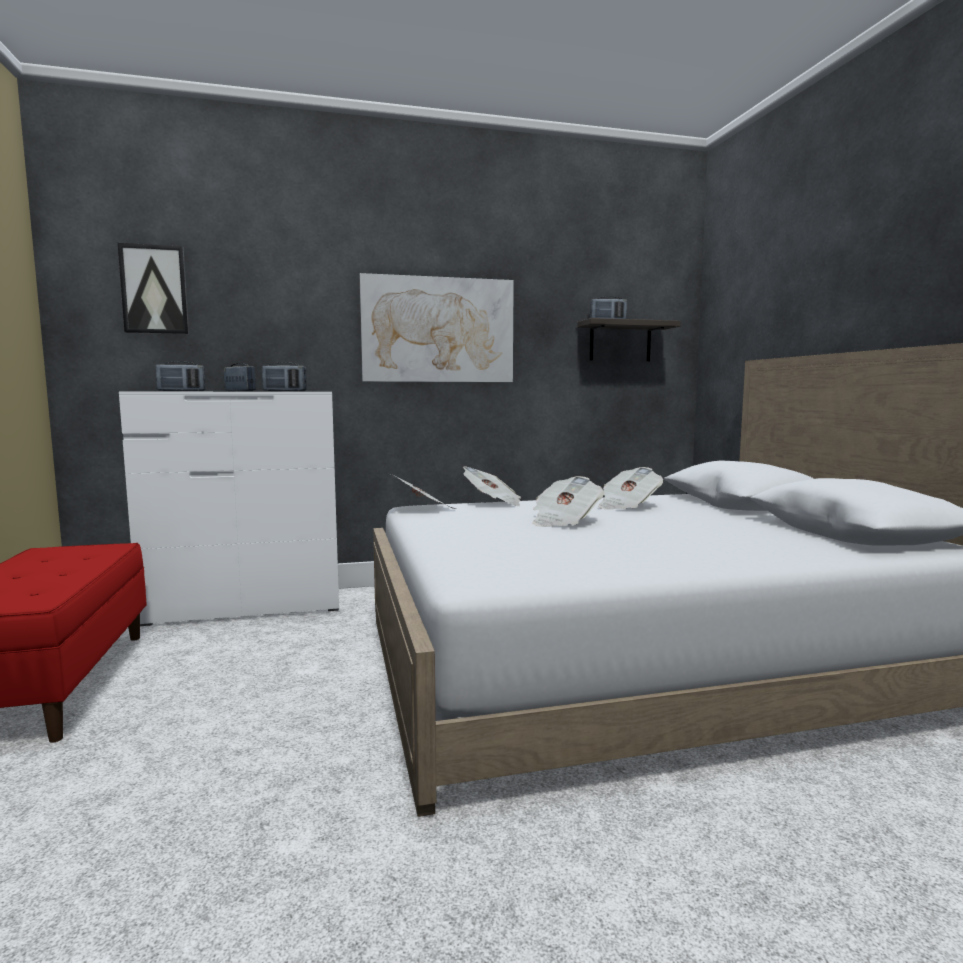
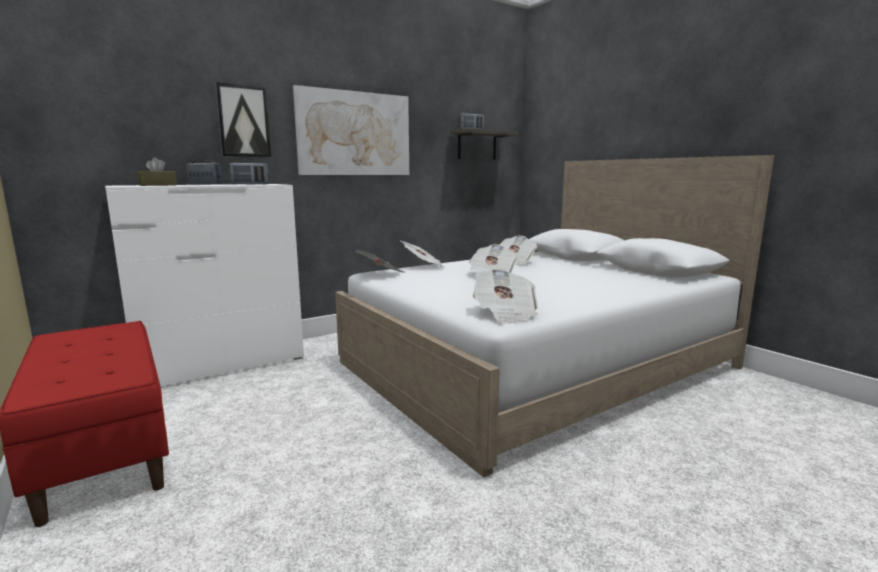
camera: 20 degrees left, 5 degrees up
picture [118,243,189,334] -> picture moved to [215,82,271,157]
radio [155,361,205,391] -> brown tissue box [137,157,177,186]
none -> newspaper [473,269,538,324]

